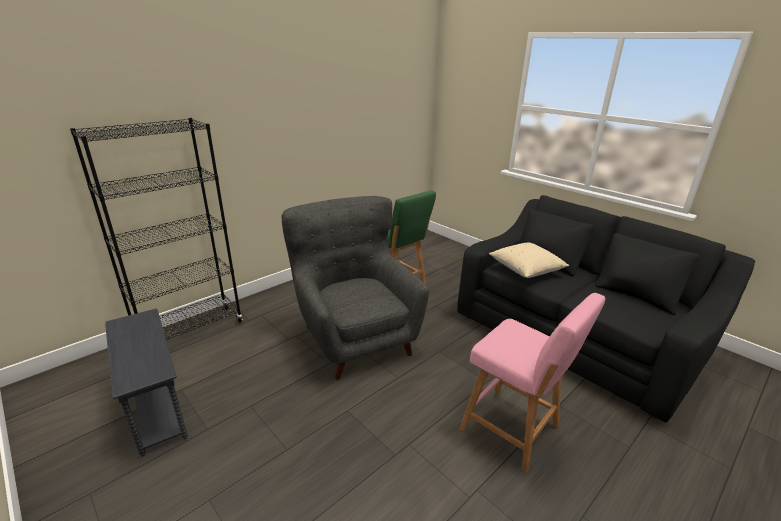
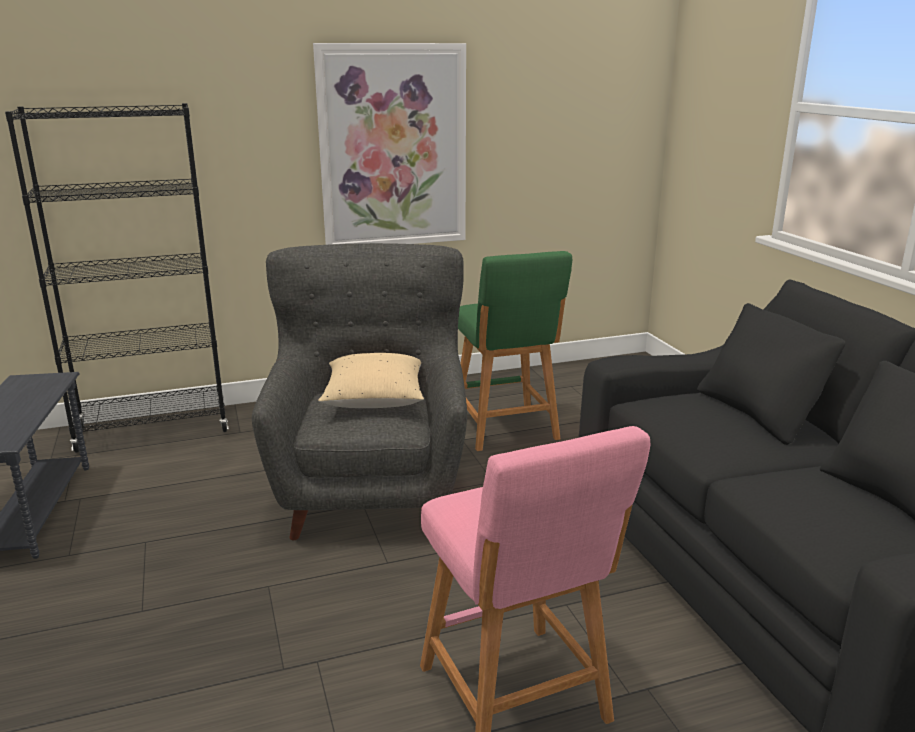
camera: 25 degrees right, 5 degrees down
beige pillow [489,242,569,278] -> beige pillow moved to [318,353,424,408]
none -> picture [313,43,466,245]

